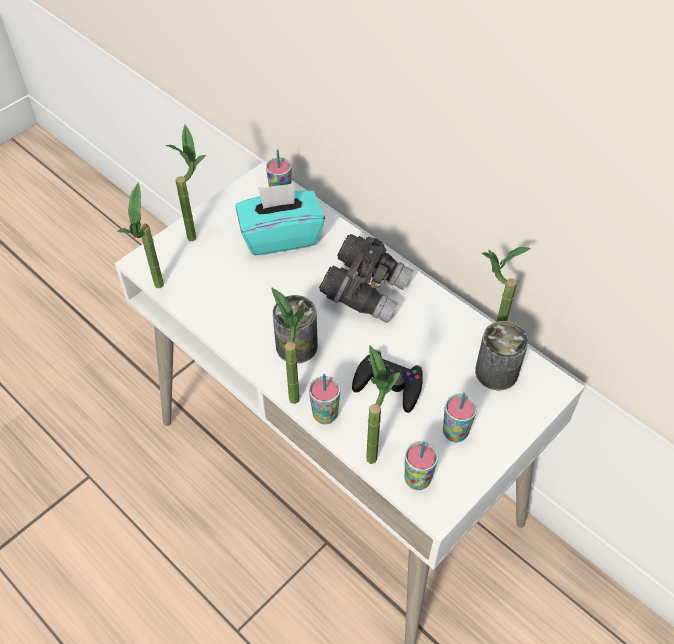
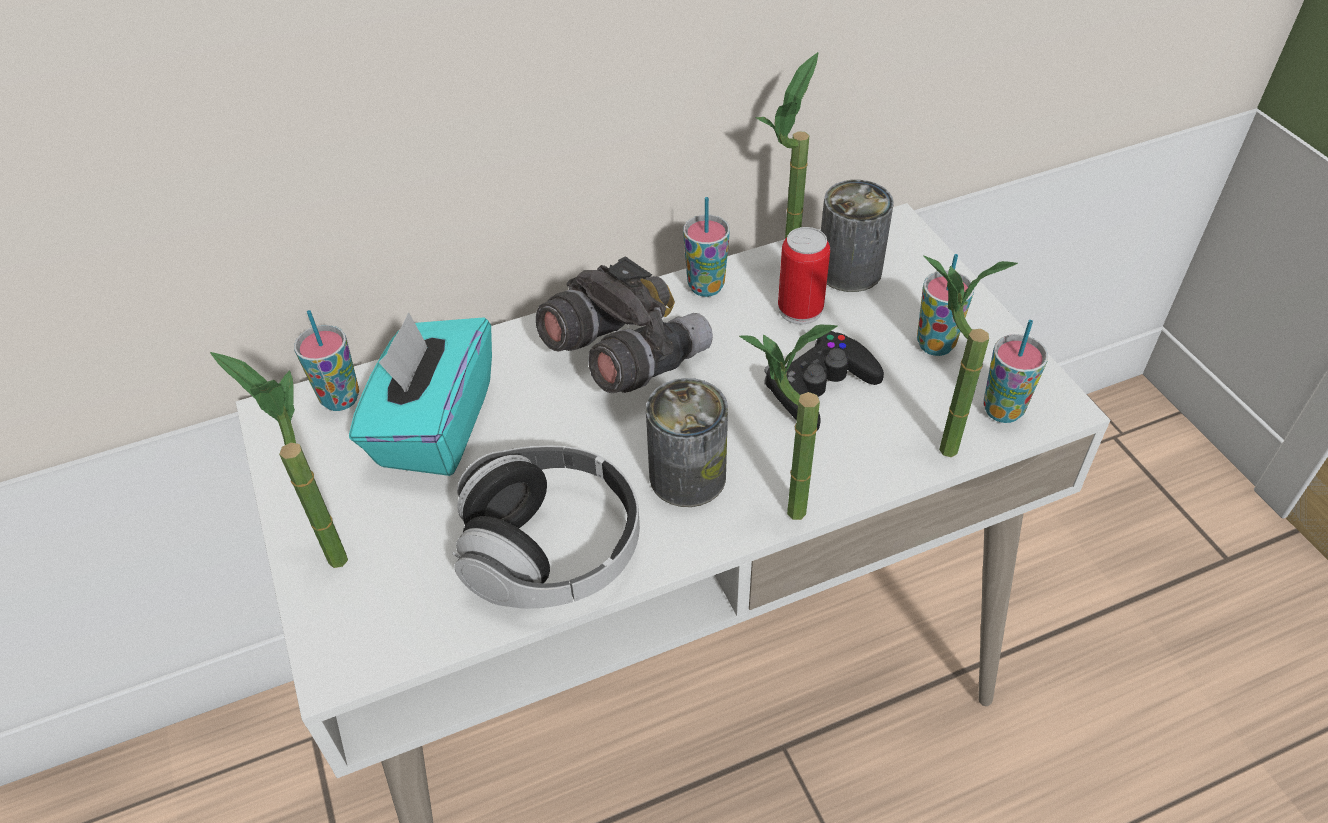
camera: 65 degrees left, 5 degrees down
potted plant [117,183,164,288] -> none
cup [309,374,340,424] -> cup moved to [683,197,730,297]
none -> headphones [452,446,640,609]
none -> can [778,227,830,324]

